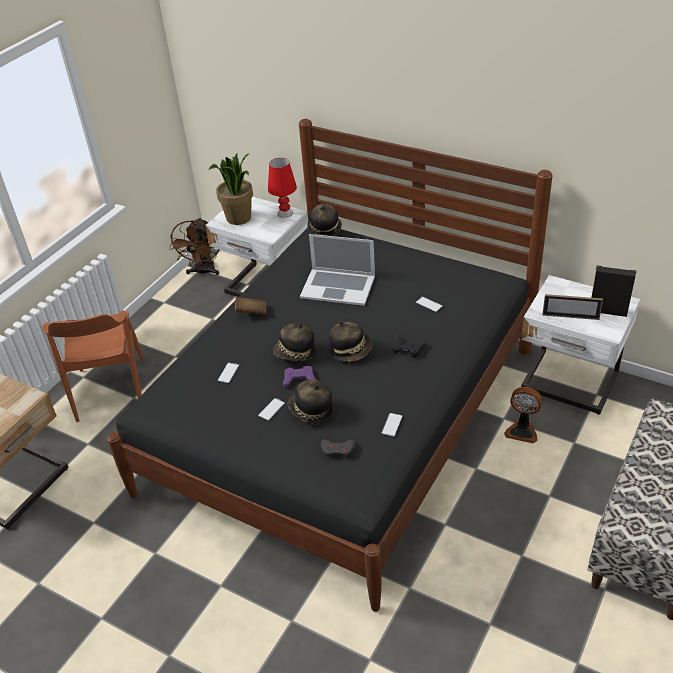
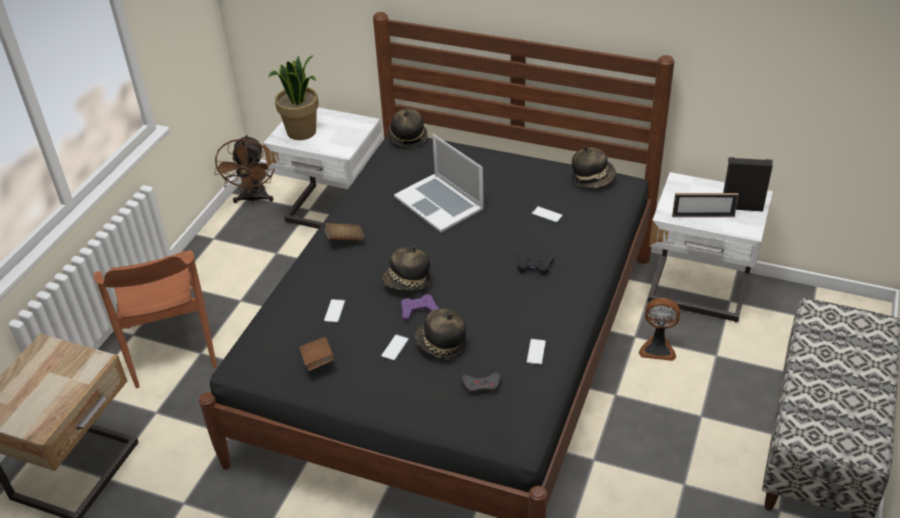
camera: 10 degrees left, 0 degrees up
red table lamp [268,158,297,218] -> none
laptop [300,234,375,306] -> laptop turned 45 degrees clockwise [394,134,484,232]
hat [329,321,372,362] -> hat moved to [571,146,616,188]
none -> brown book [299,337,334,371]

